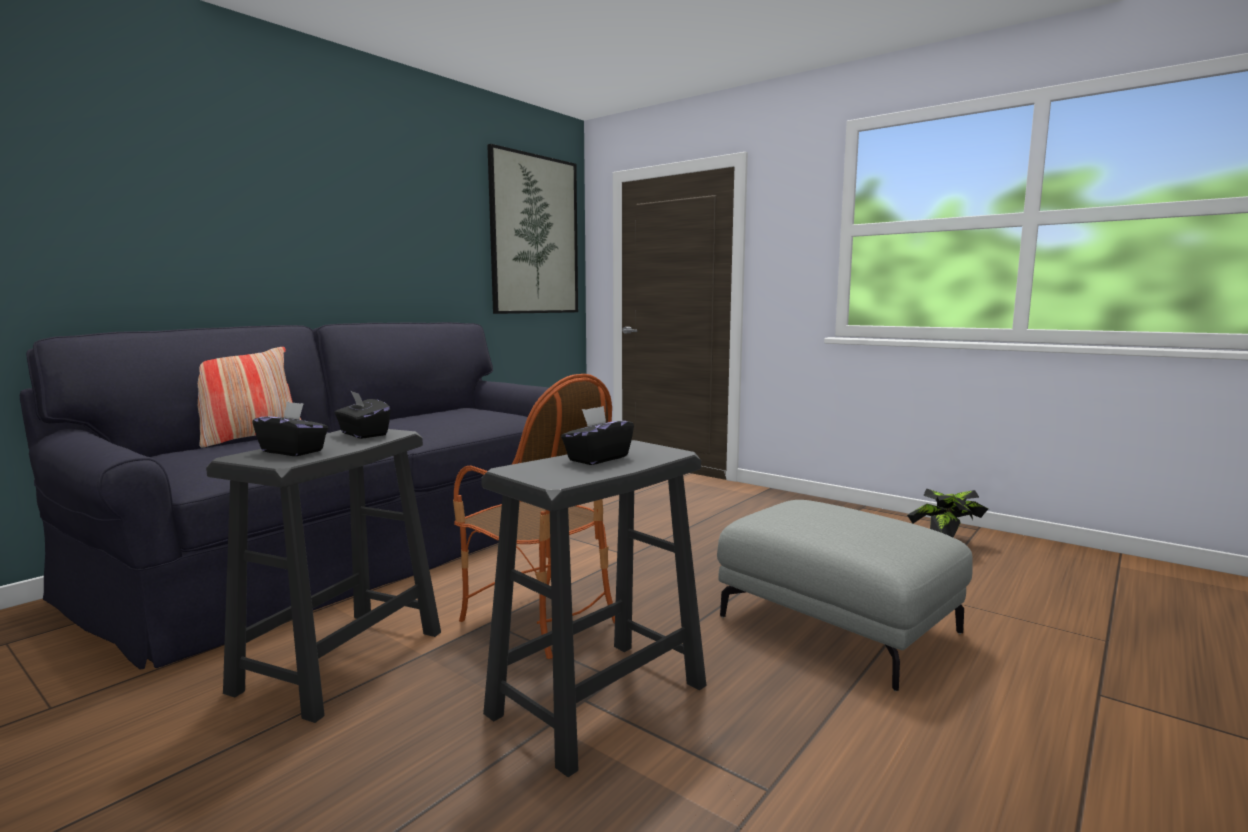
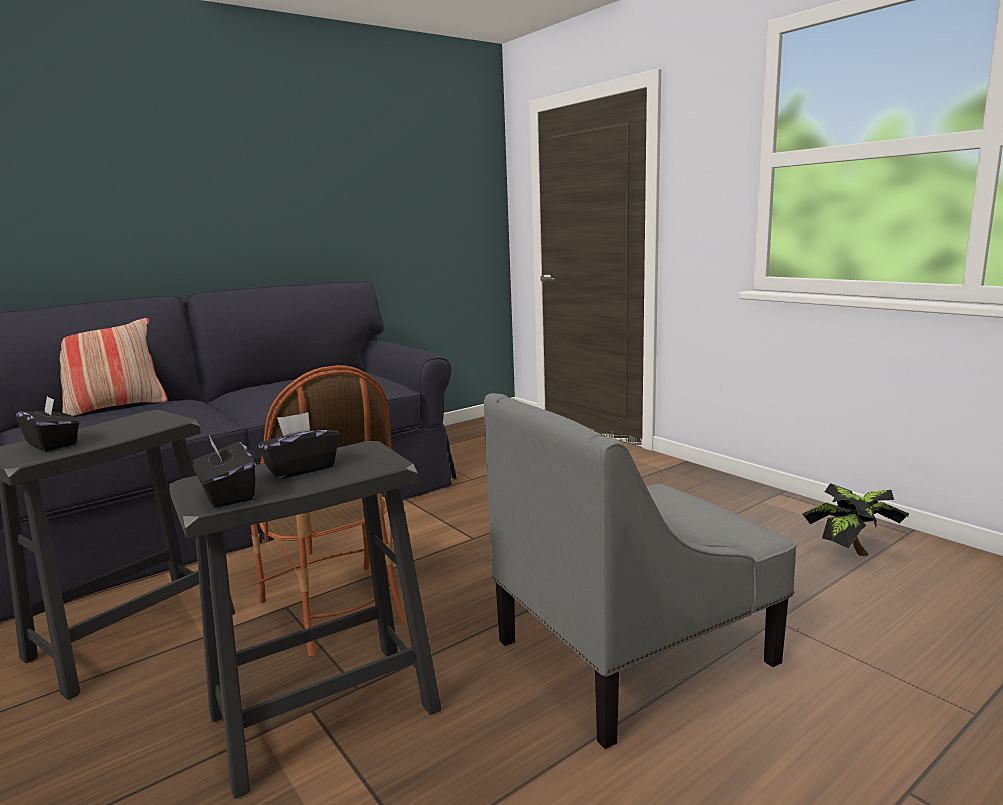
camera: 15 degrees right, 5 degrees up
black tissue box [334,391,391,439] -> black tissue box moved to [193,435,255,508]
picture [487,144,578,314] -> none
grey ottoman [717,500,973,691] -> grey armchair [484,393,797,749]

